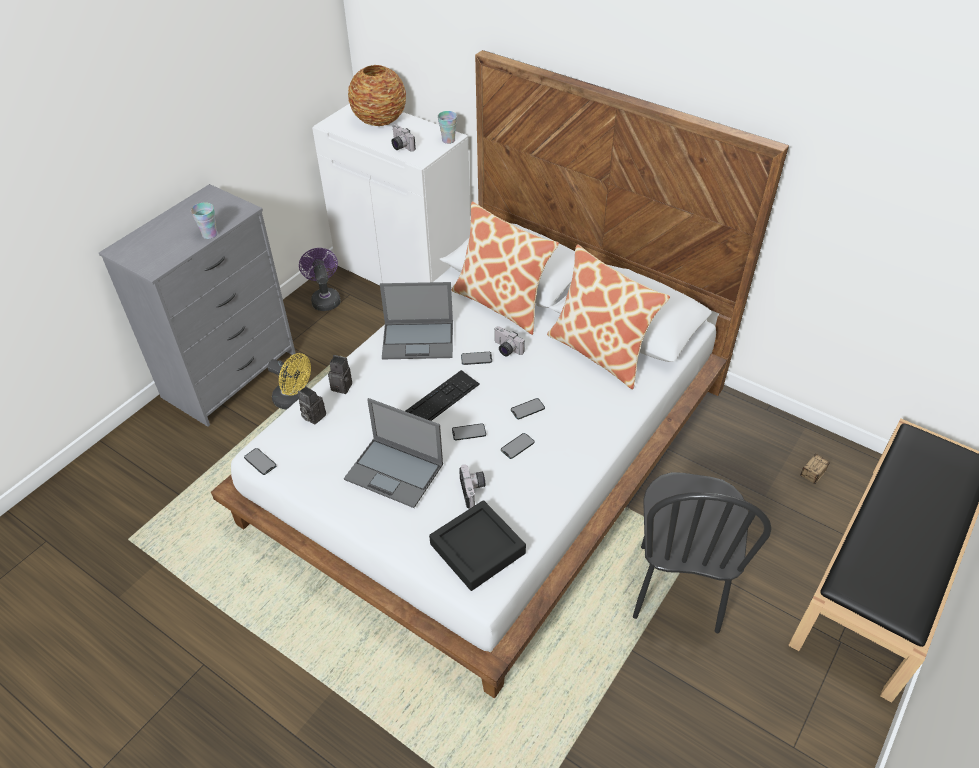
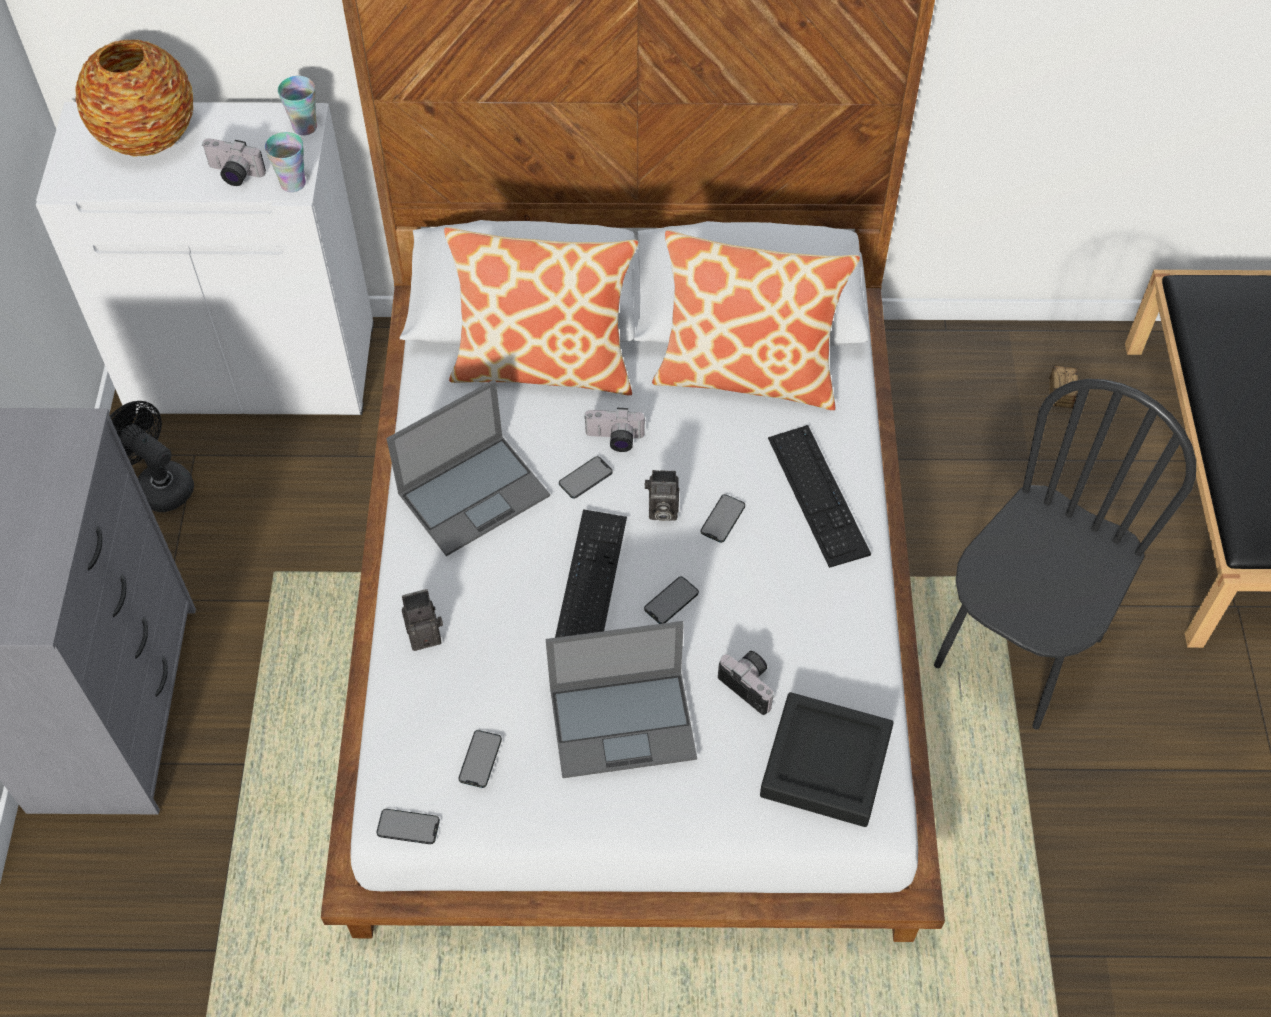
camera: 35 degrees left, 10 degrees up
cup [191,203,218,239] -> cup moved to [265,132,306,192]
yellow fan [268,353,311,409] -> none
camera [298,386,326,425] -> camera moved to [645,470,680,521]
purple fan [299,248,341,311] -> black fan [110,401,194,512]
phone [501,433,535,459] -> phone moved to [458,730,502,788]
black chair [633,472,772,633] -> black chair turned 120 degrees counterclockwise [934,379,1196,729]
none -> keyboard [768,425,871,568]

